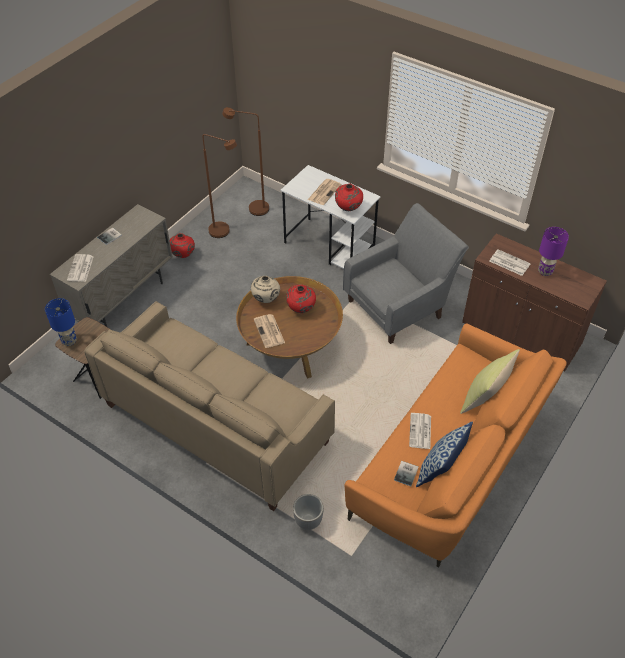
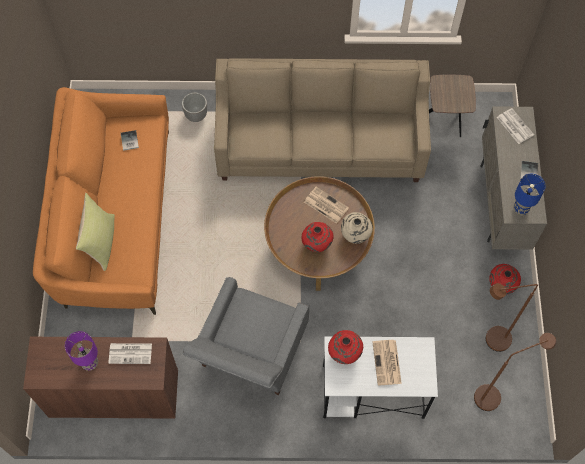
camera: 145 degrees right, 15 degrees up
blue table lamp [45,298,77,346] -> blue table lamp moved to [513,174,546,215]
newspaper [409,413,431,449] -> none
pillow [416,421,473,487] -> none

